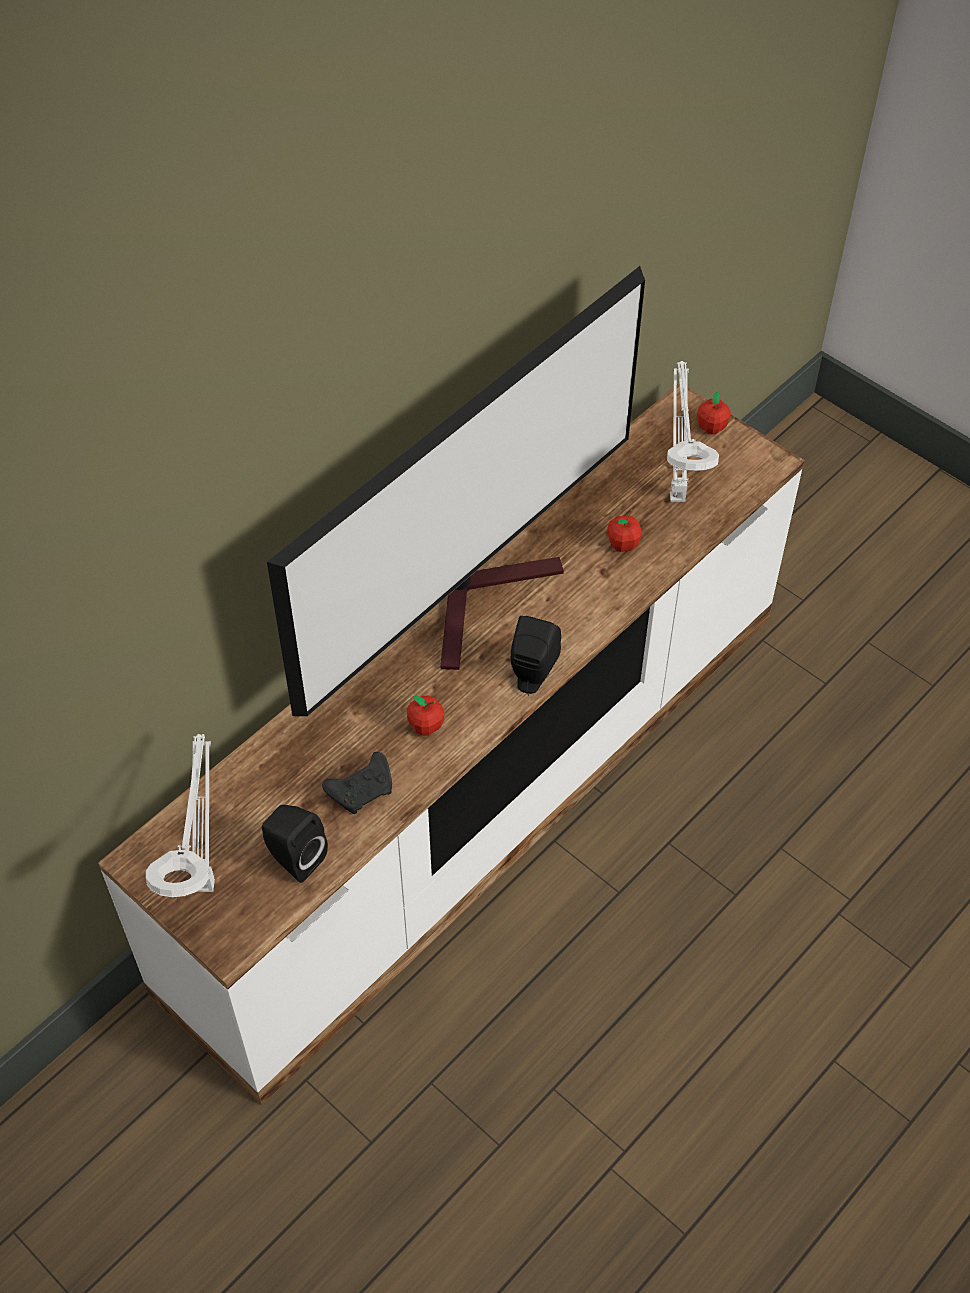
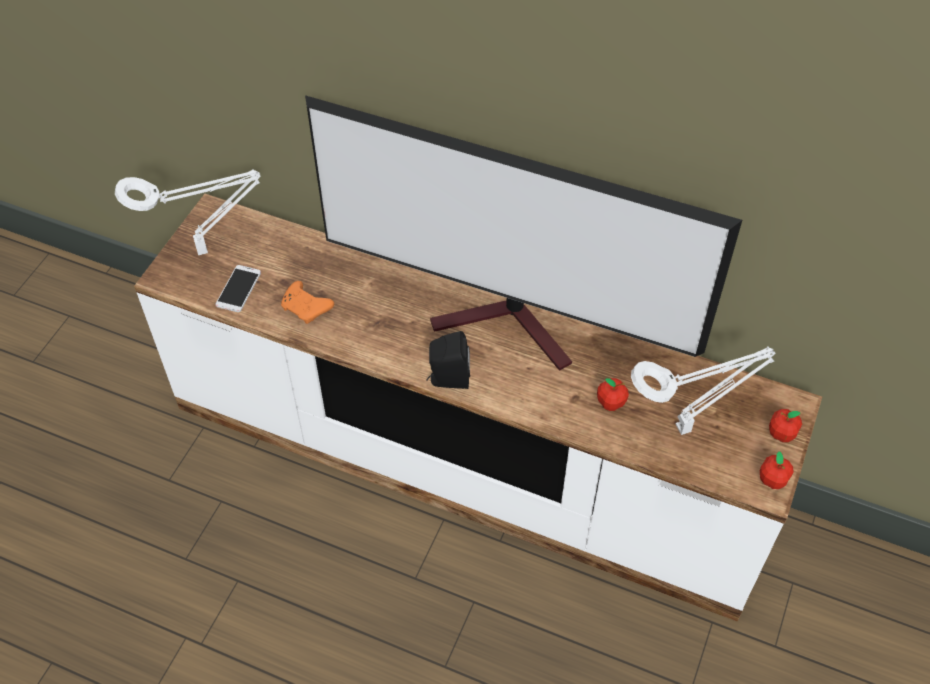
camera: 70 degrees right, 0 degrees up
black speaker [262,805,328,883] -> phone [215,265,261,312]
black game controller [322,752,392,814] -> orange game controller [281,281,334,324]
apple [407,695,444,736] -> apple moved to [760,451,794,489]

